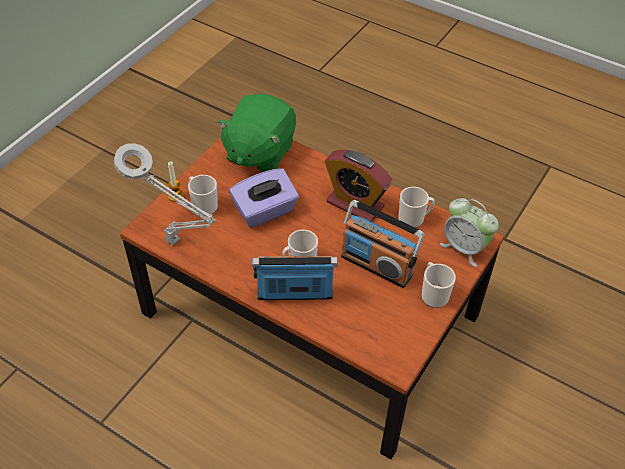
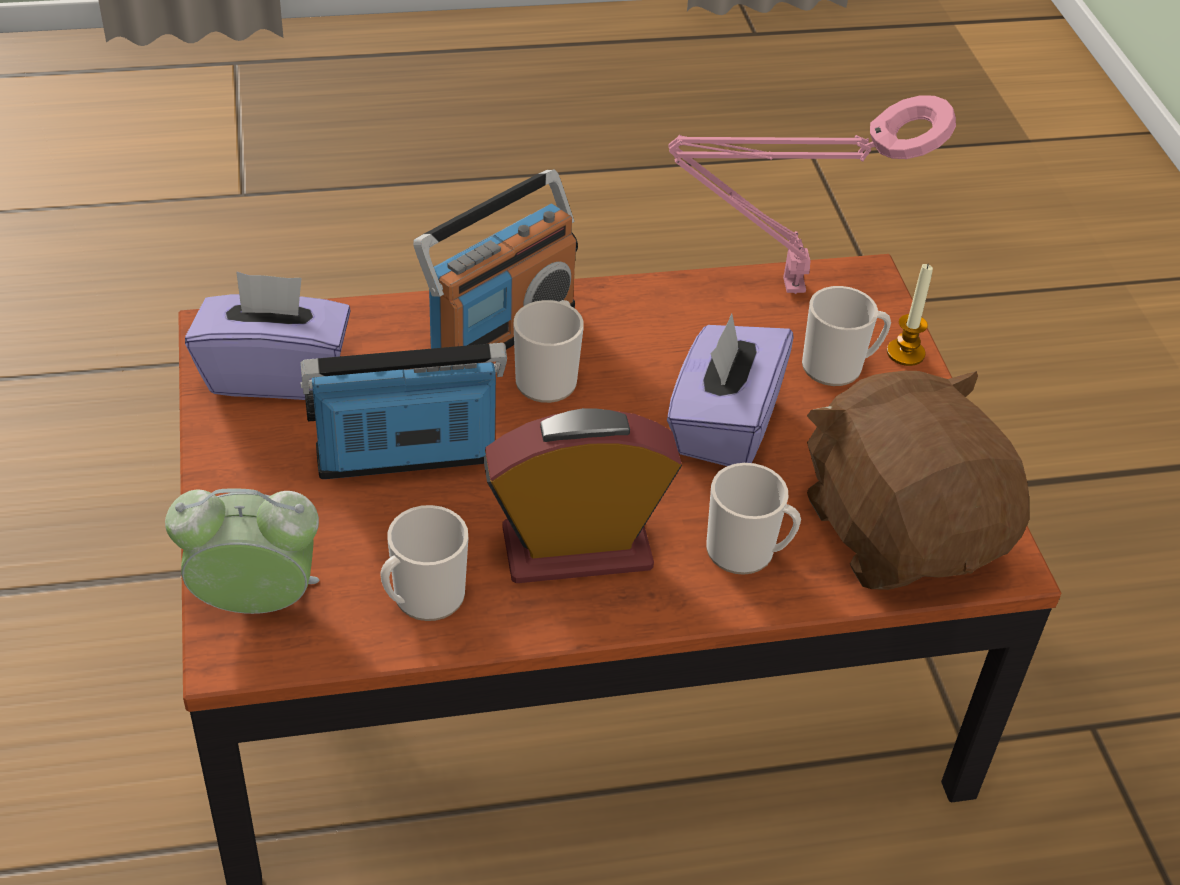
camera: 135 degrees right, 5 degrees down
grey table lamp [114,143,216,246] -> pink table lamp [668,96,956,294]
green plush toy [217,94,296,172] -> brown plush toy [807,371,1029,590]
mug [422,262,456,308] -> mug moved to [706,463,801,575]
none -> purple tissue box [185,272,351,400]

